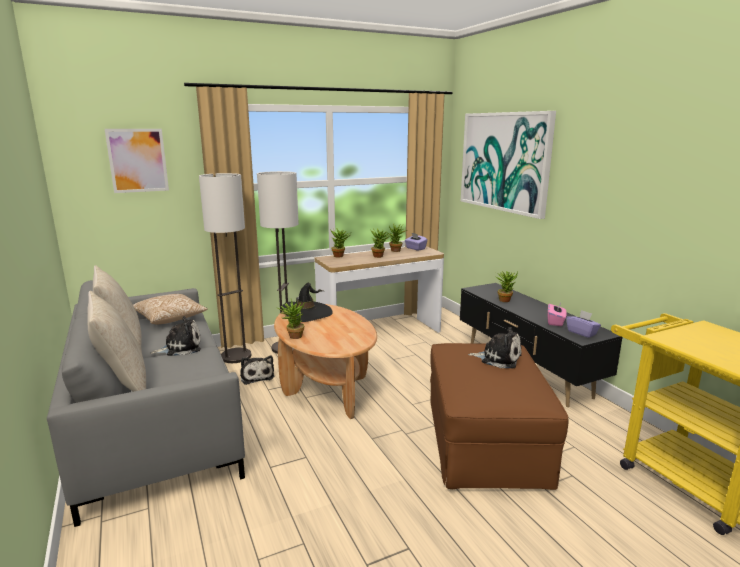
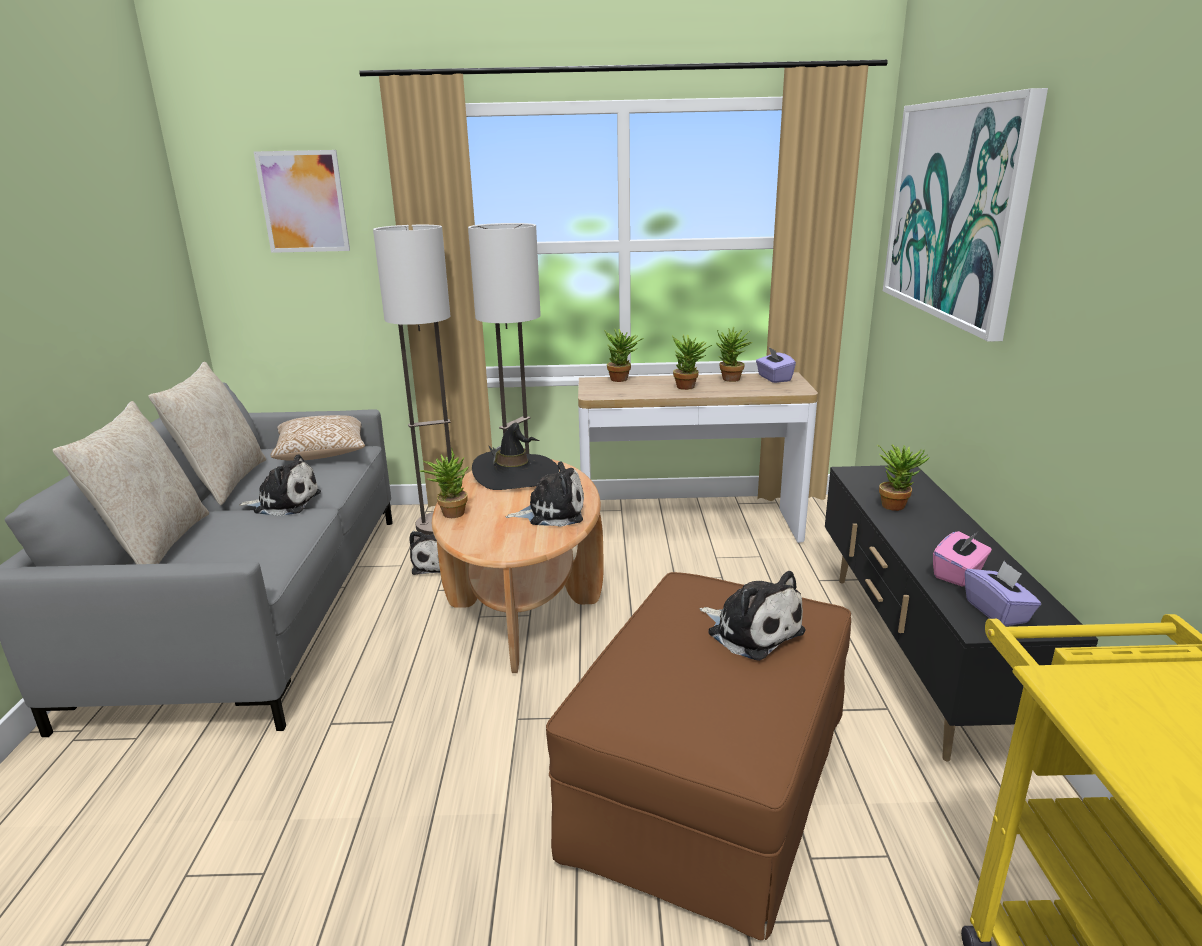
camera: 25 degrees right, 5 degrees up
none -> plush toy [506,461,584,527]

